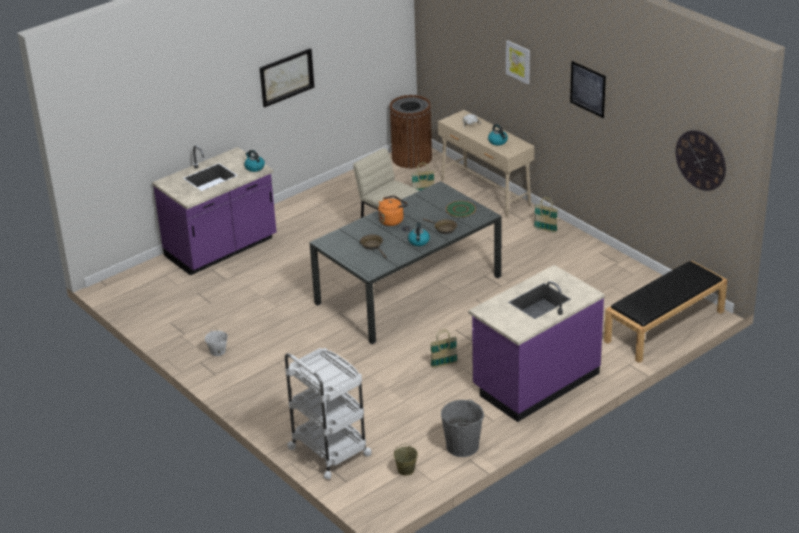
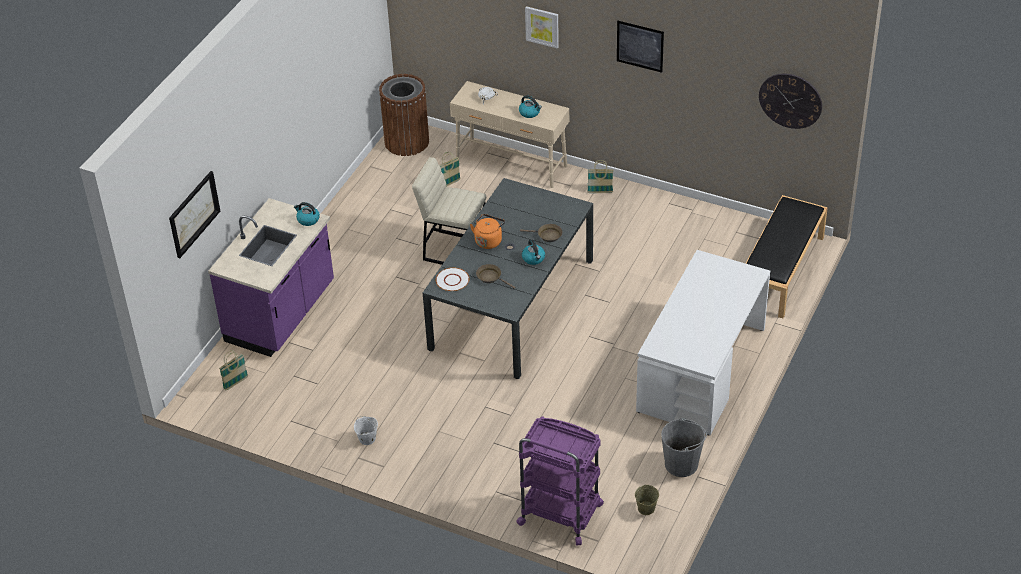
camera: 25 degrees left, 10 degrees up
picture [260,48,314,107] -> picture moved to [169,171,220,258]
white cart [285,348,372,479] -> purple cart [516,416,604,546]
basket [430,329,458,368] -> basket moved to [219,350,248,390]
green plate [446,201,476,217] -> none
purple counter [468,265,605,422] -> white desk [636,250,770,435]
none -> white plate [436,268,470,291]

